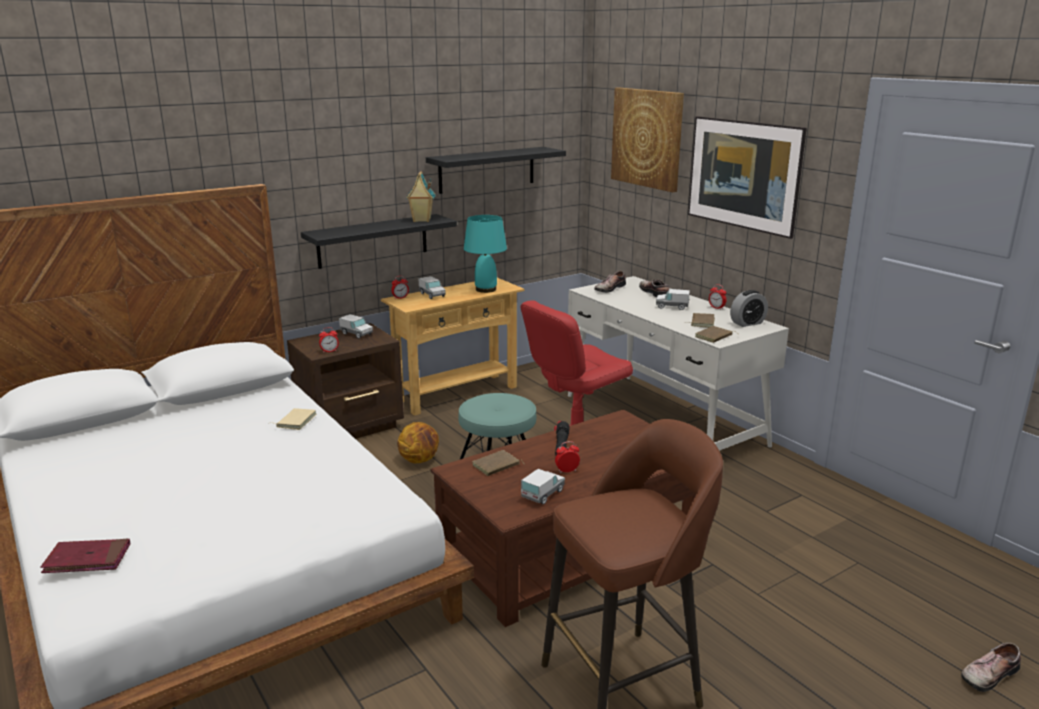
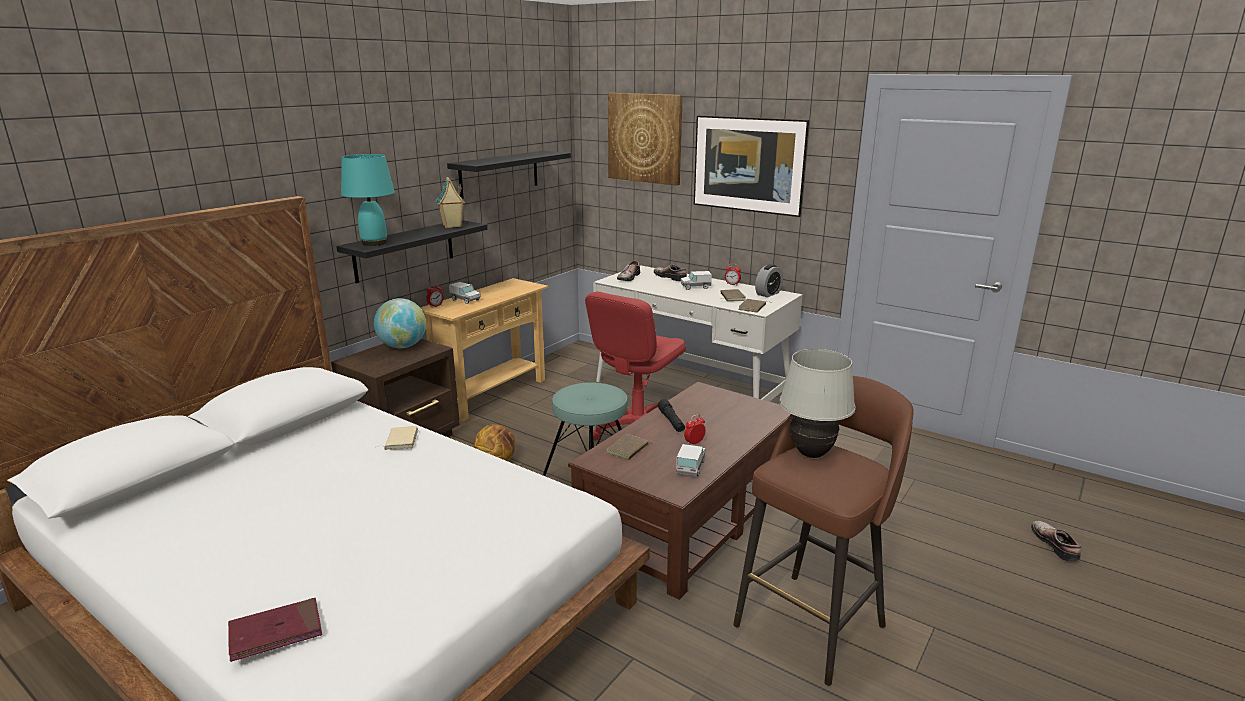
camera: 20 degrees left, 0 degrees up
alarm clock [319,327,339,353] -> none
toy truck [339,314,373,338] -> globe [374,298,426,348]
turquoise table lamp [464,215,507,293] -> turquoise table lamp moved to [341,154,395,246]
shoe [961,643,1021,692] -> shoe turned 135 degrees clockwise [1031,521,1081,561]
none -> white table lamp [779,349,856,458]

